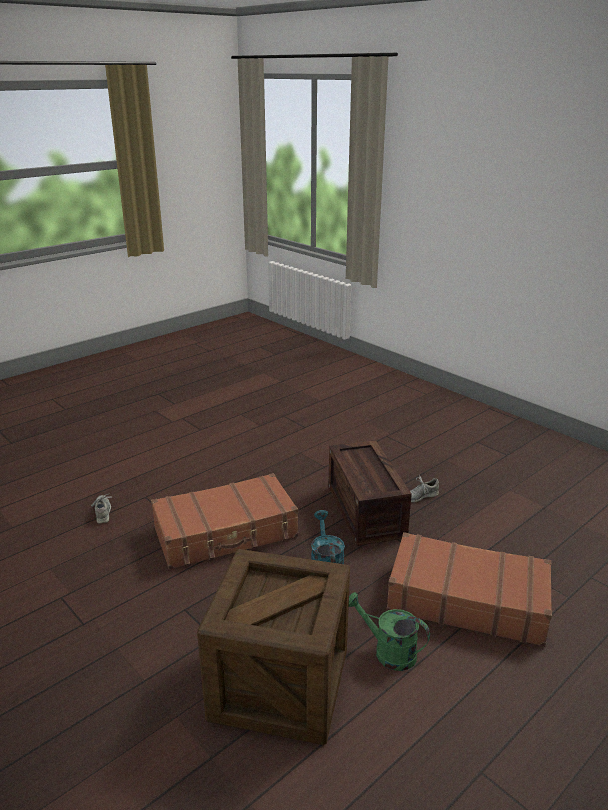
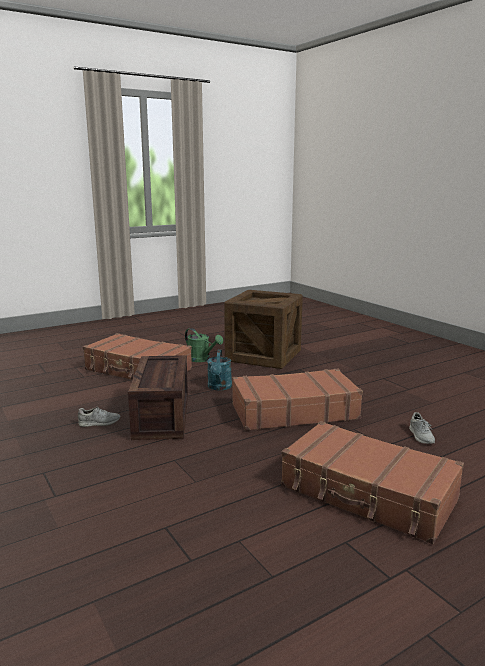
camera: 170 degrees left, 10 degrees down
none -> brown suitcase [281,421,464,544]

